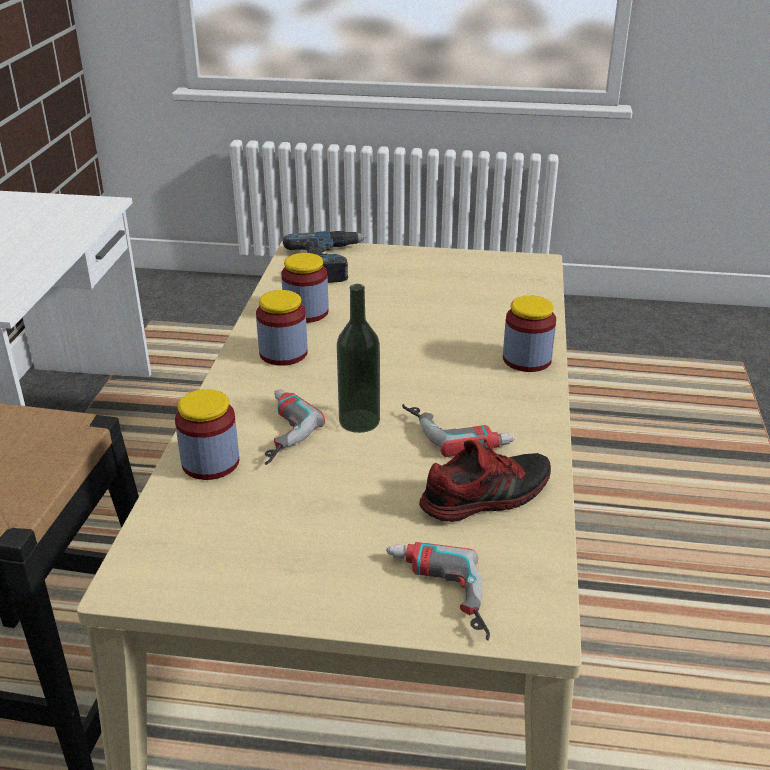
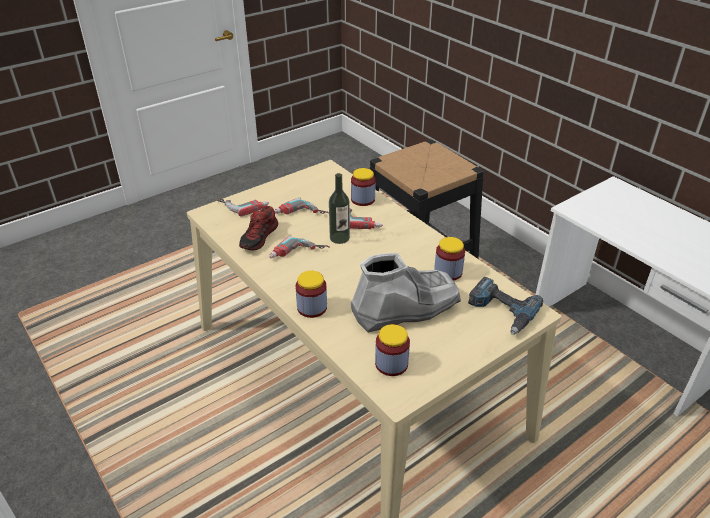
camera: 135 degrees right, 5 degrees up
jar [256,290,308,366] -> jar moved to [375,324,410,376]
none -> power drill [274,197,329,215]
none -> grey boot [351,253,461,333]

